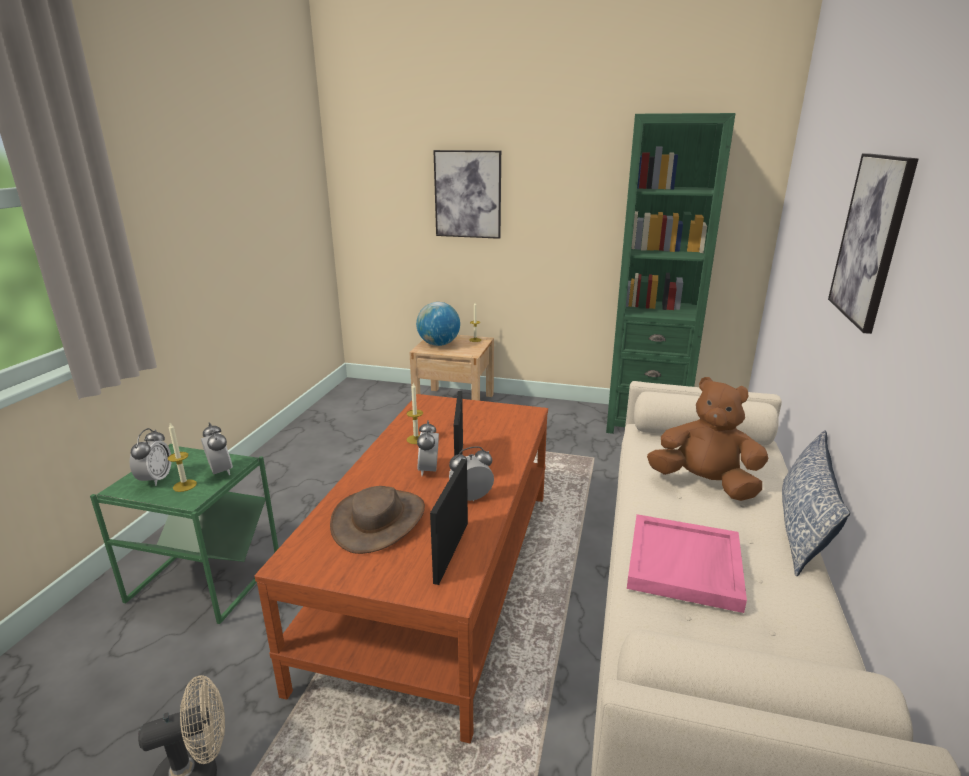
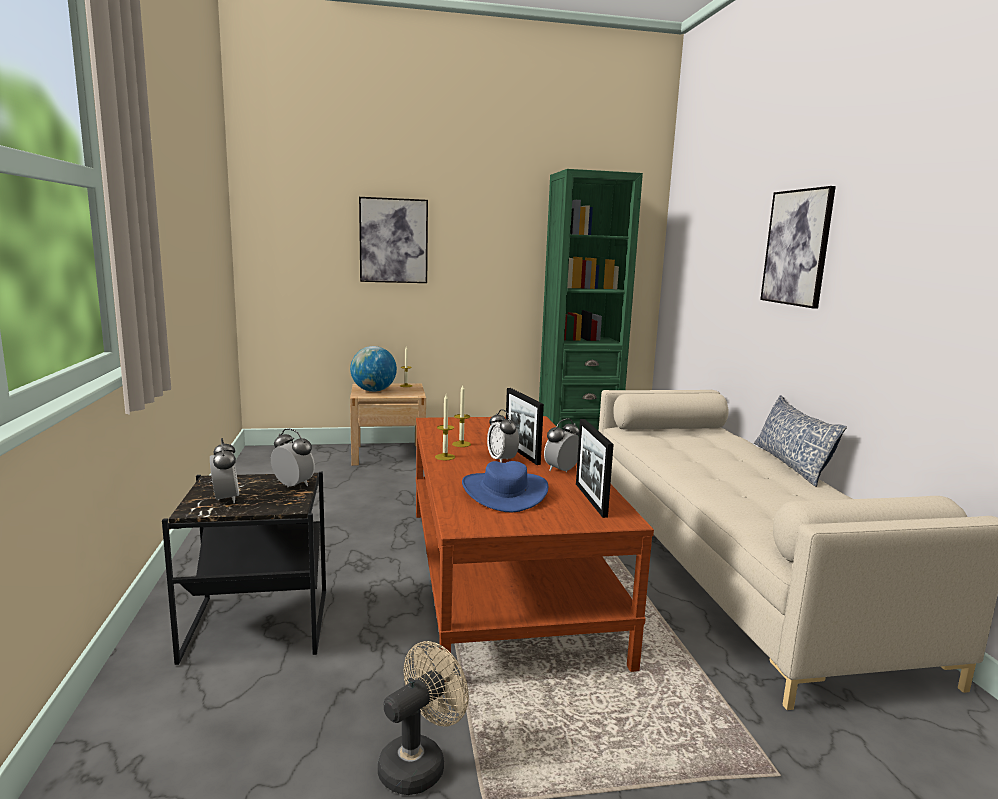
camera: 25 degrees left, 10 degrees down
green side table [90,444,279,624] -> black side table [162,472,326,665]
candle [168,423,197,492] -> candle moved to [435,394,455,460]
brown hat [330,486,425,554] -> blue hat [462,461,549,512]
pink tray [627,514,747,613] -> none
brown plush toy [647,377,768,501] -> none

